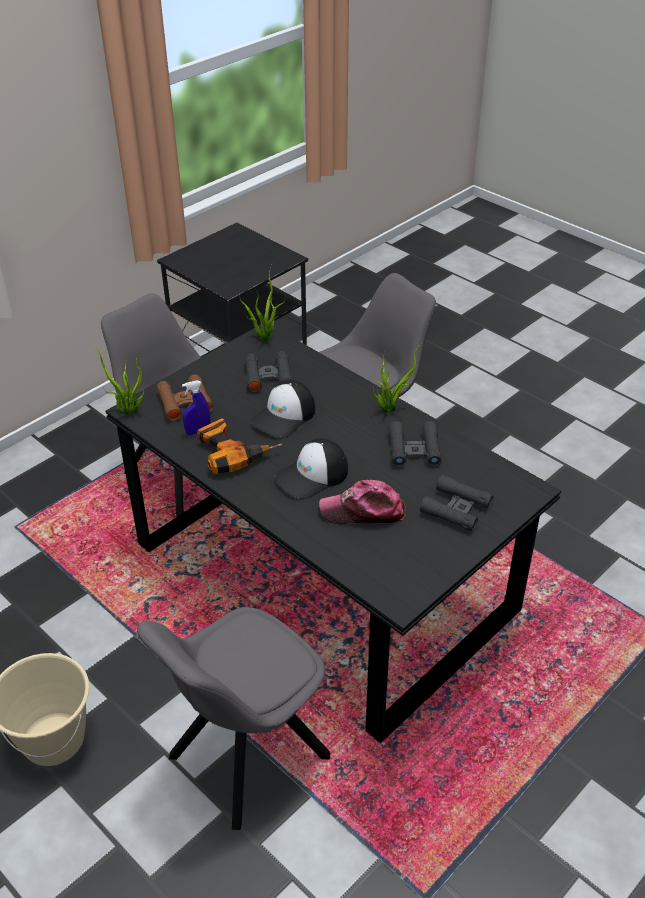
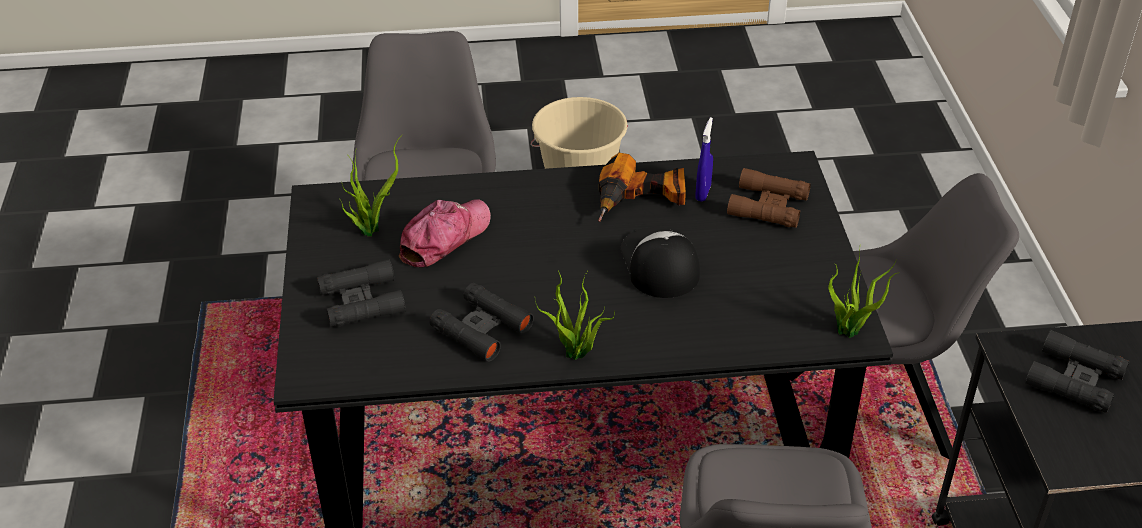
camera: 130 degrees right, 0 degrees up
potted plant [93,343,144,415] -> potted plant moved to [340,134,403,236]
black binoculars [245,351,293,393] -> black binoculars moved to [1025,330,1130,413]
cap [275,438,348,499] -> none

